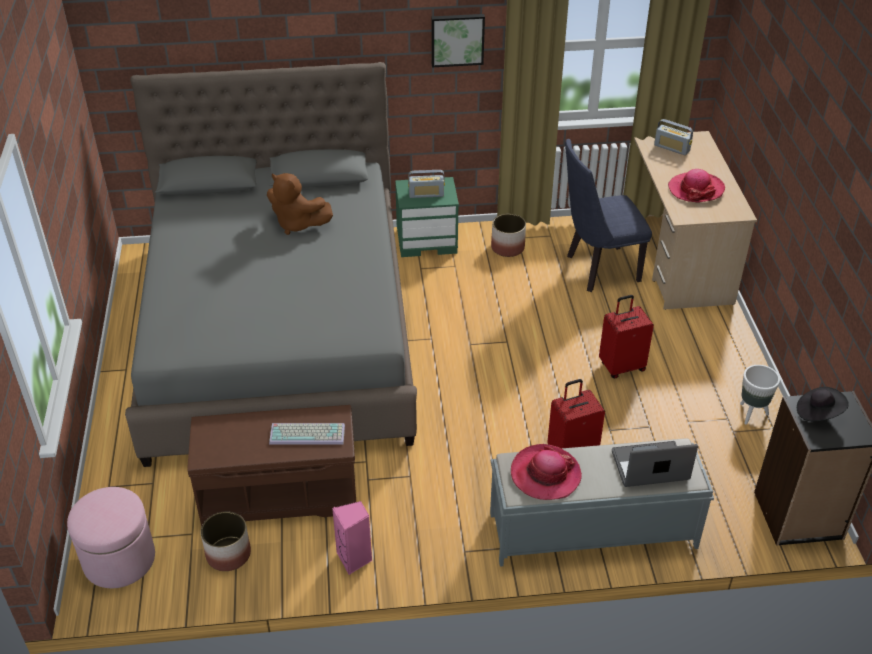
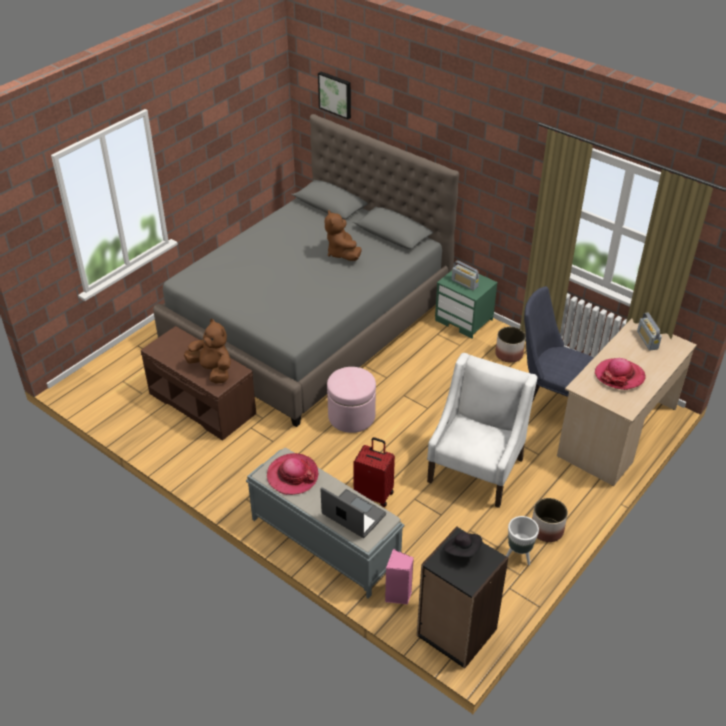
camera: 45 degrees right, 0 degrees up
pink ottoman [67,487,155,588] -> pink ottoman moved to [327,367,376,433]
planter [201,511,251,571] -> planter moved to [532,498,568,542]
keyboard [269,423,345,445] -> brown plush toy [184,319,231,383]
pink speaker [332,501,372,575] -> pink speaker moved to [385,549,414,605]
picture [431,14,485,67] -> picture moved to [318,72,351,120]
red suitcase [599,295,654,378] -> white armchair [427,353,537,508]

